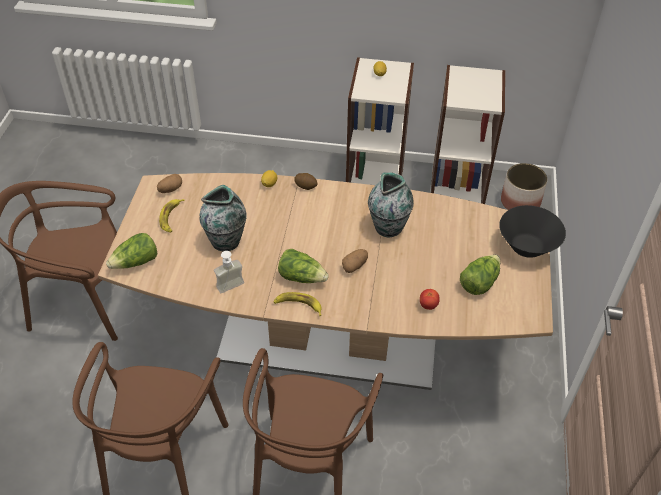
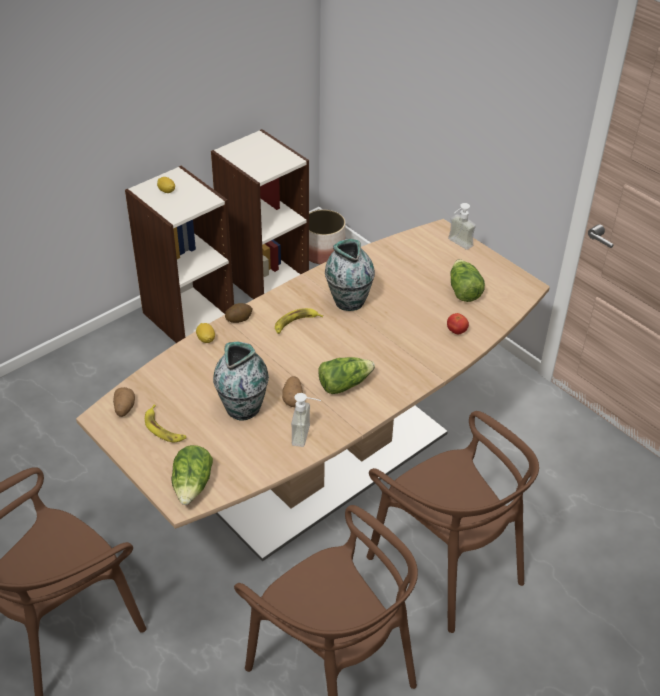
camera: 50 degrees left, 5 degrees down
banana [274,292,322,316] -> banana moved to [275,308,323,334]
potato [342,249,368,273] -> potato moved to [282,376,303,407]
black bowl [499,205,566,258] -> soap dispenser [448,203,476,250]

